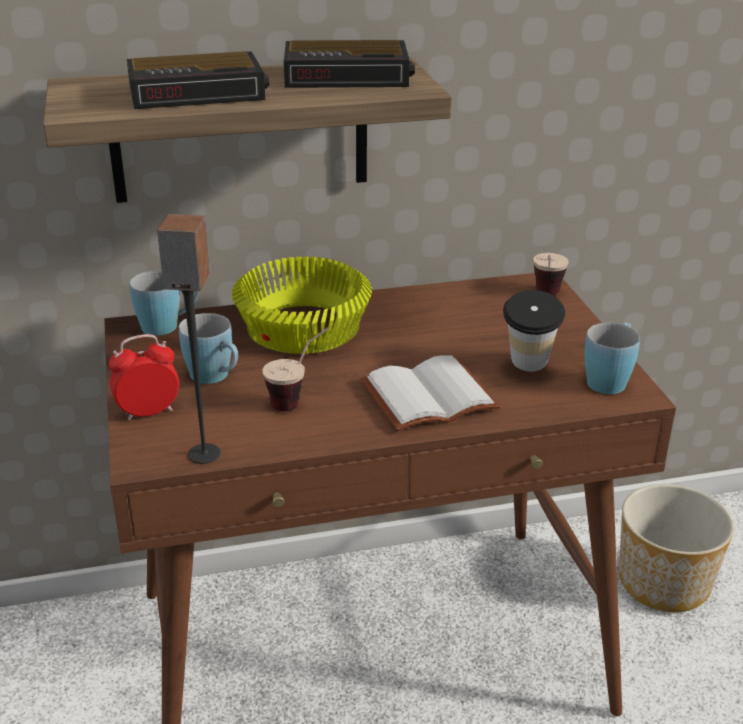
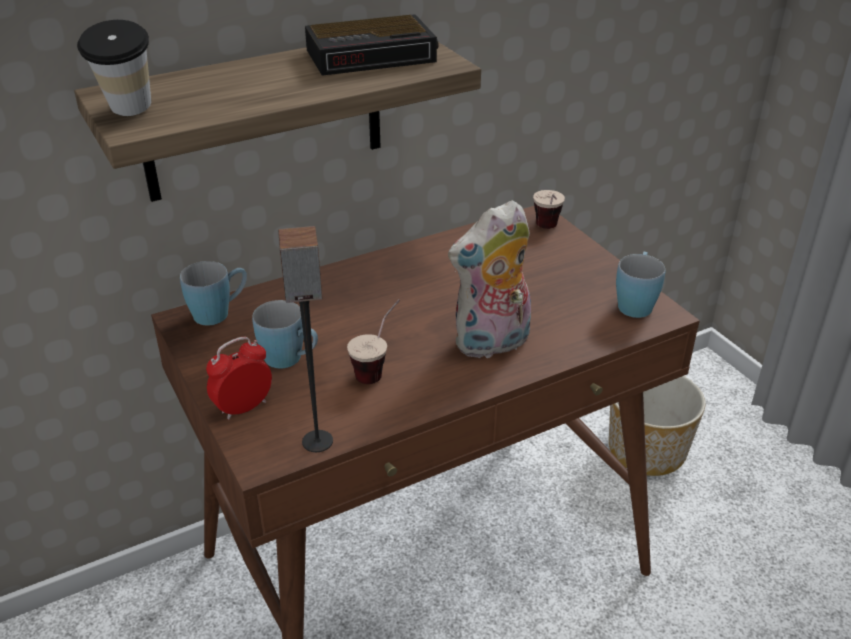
camera: 15 degrees left, 5 degrees up
alarm clock [127,51,269,109] -> none
yellow bowl [232,256,372,354] -> none
white book [361,355,500,431] -> plush toy [448,200,534,360]
cup [503,290,565,372] -> cup moved to [77,20,151,116]

